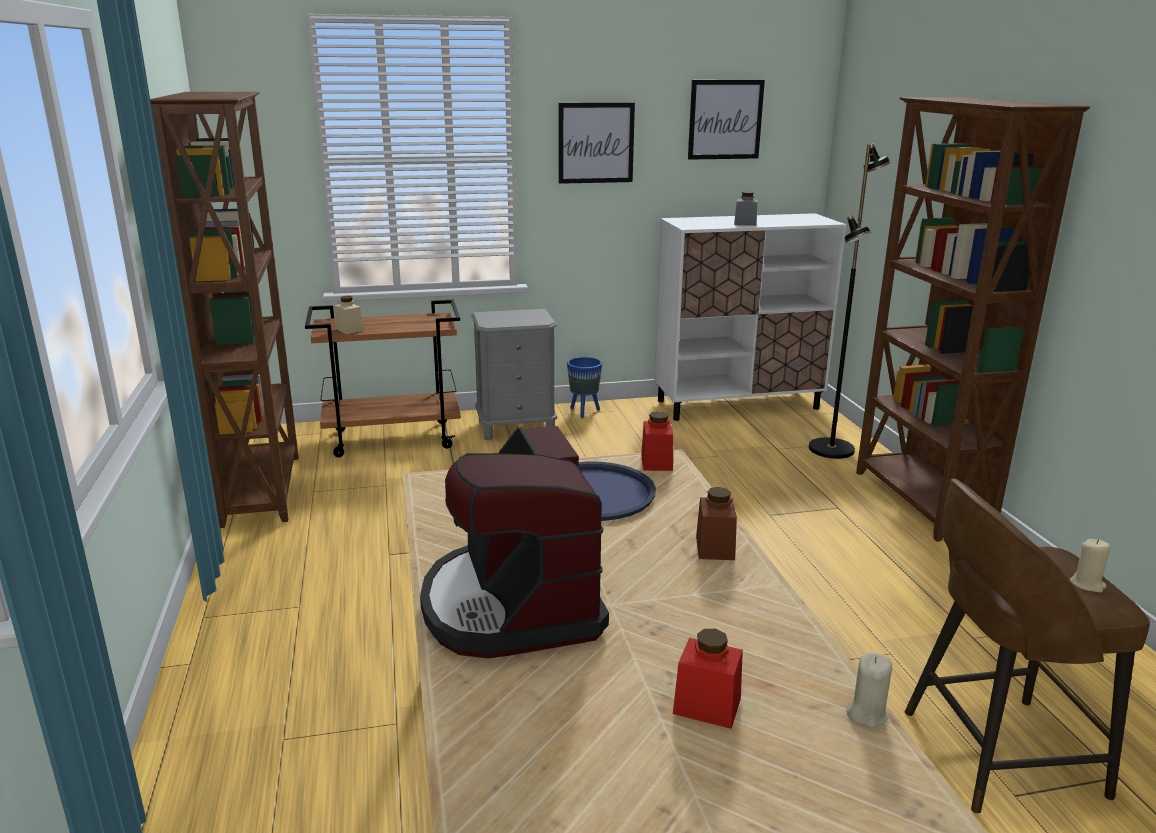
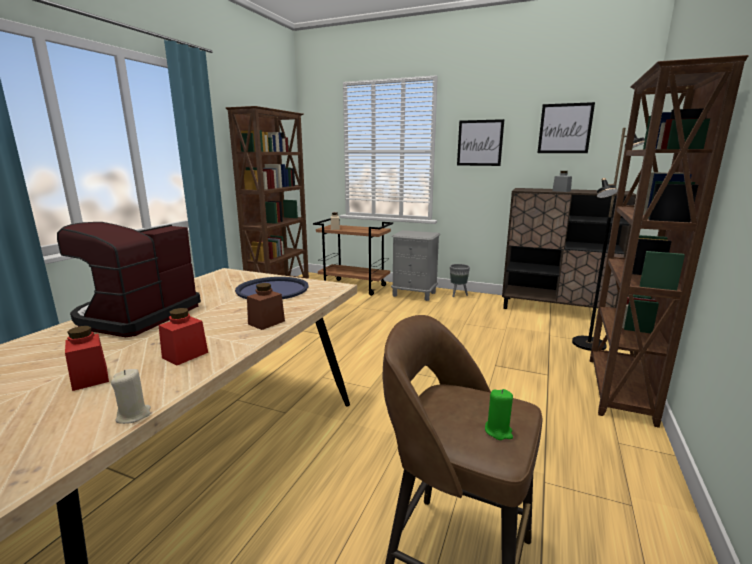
camera: 35 degrees right, 5 degrees down
blue planter [567,357,602,418] -> grey planter [450,264,470,297]
red jar [641,411,674,471] -> red jar moved to [158,308,208,366]
white cabinet [654,213,846,421] -> brown cabinet [502,188,636,309]
beige candle [1070,539,1111,592] -> green candle [485,389,513,440]

